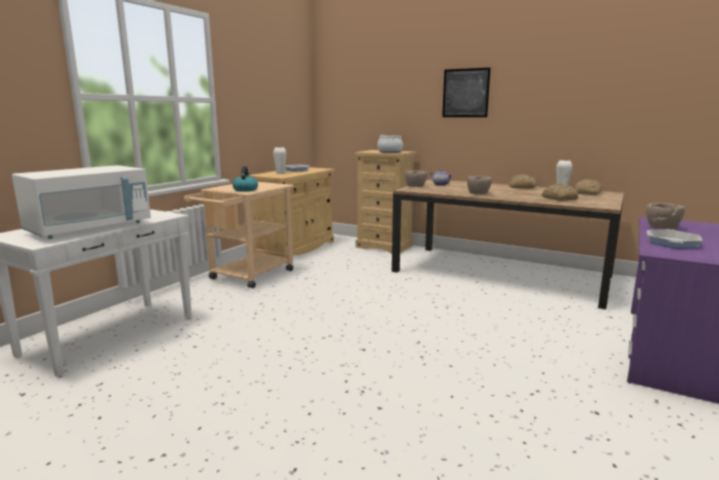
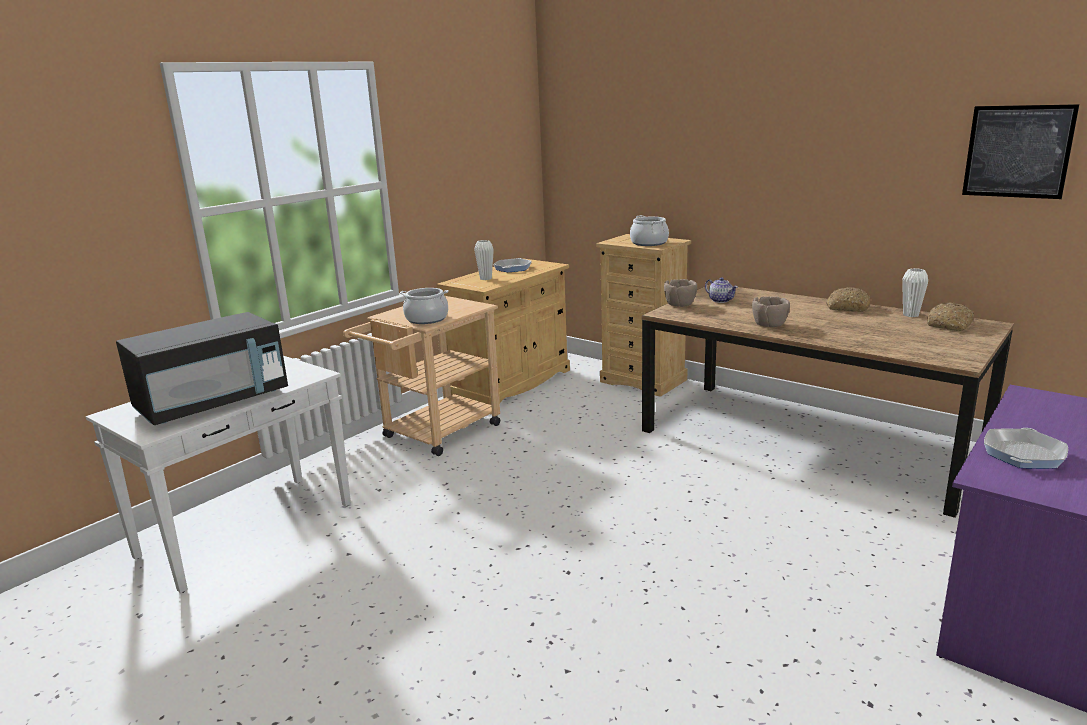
camera: 10 degrees right, 5 degrees up
white microwave [12,165,151,239] -> black microwave [116,312,288,425]
kettle [232,166,258,192] -> cooking pot [400,288,449,324]
picture [442,68,491,117] -> picture moved to [962,104,1079,199]
bread [542,184,579,201] -> none
brown bowl [646,203,685,229] -> none

